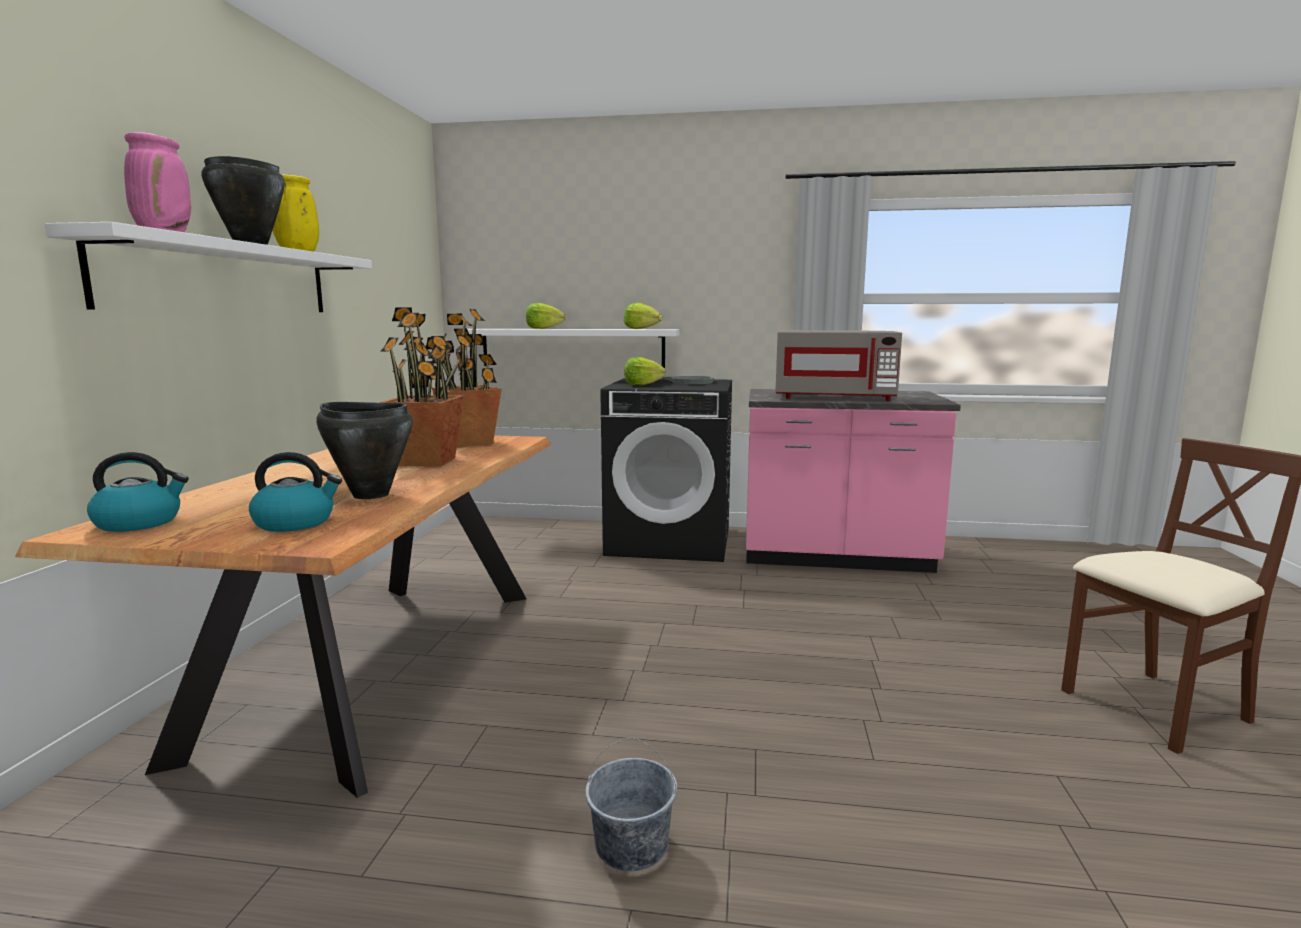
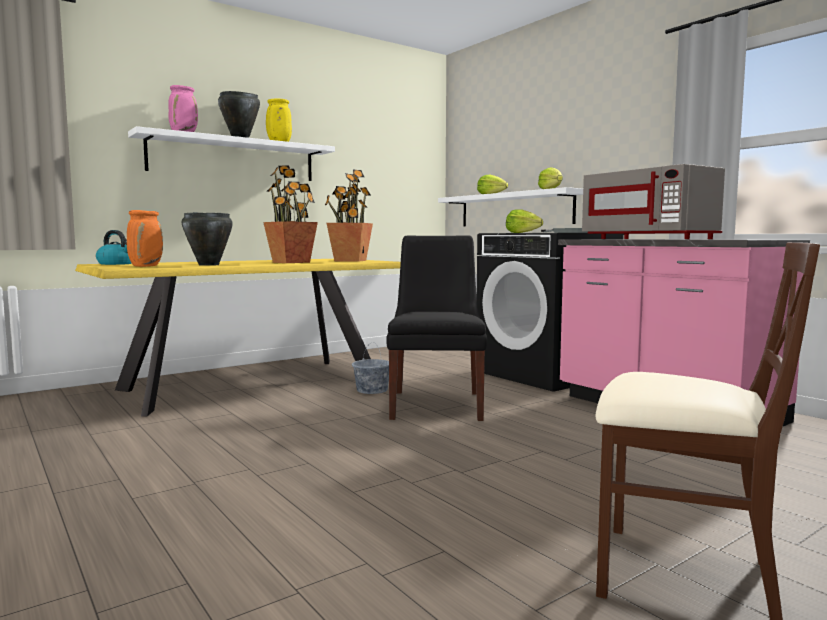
camera: 45 degrees right, 5 degrees down
brown dining table [15,435,551,798] -> yellow dining table [75,259,401,417]
kettle [249,452,342,532] -> orange vase [127,210,163,267]
grey bucket [585,738,677,871] -> grey bucket moved to [352,342,389,394]
none -> black chair [386,235,487,421]

